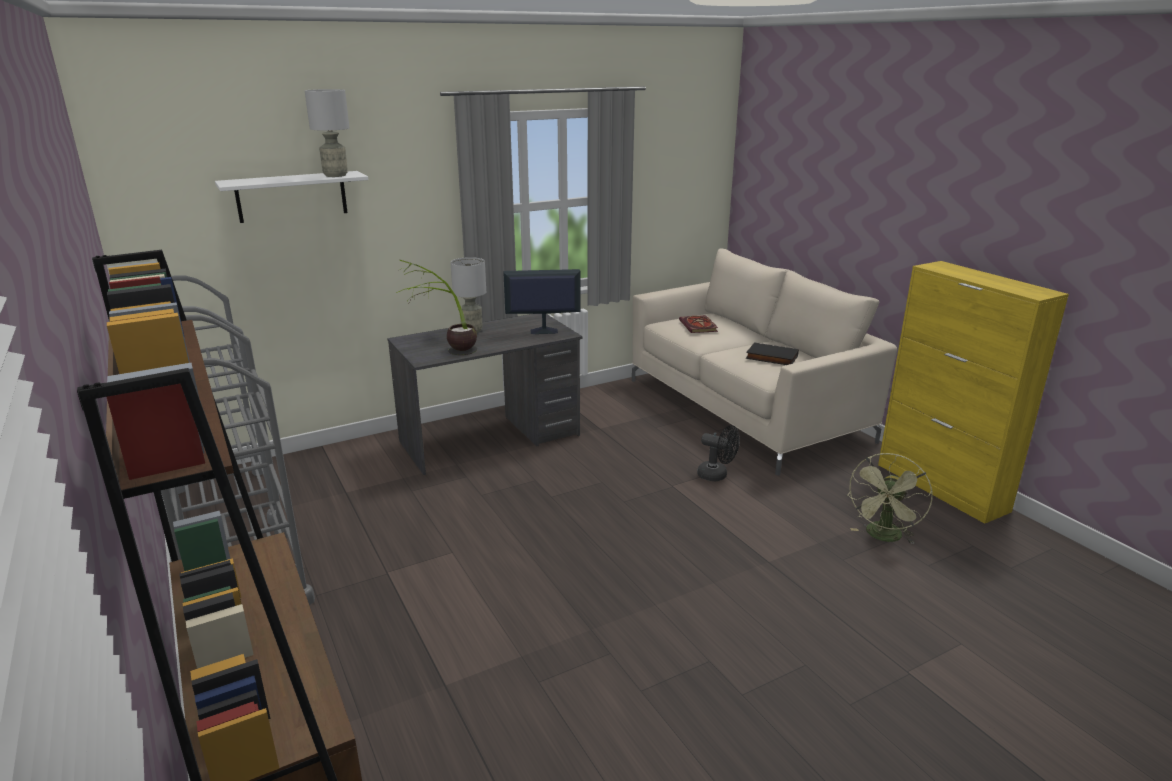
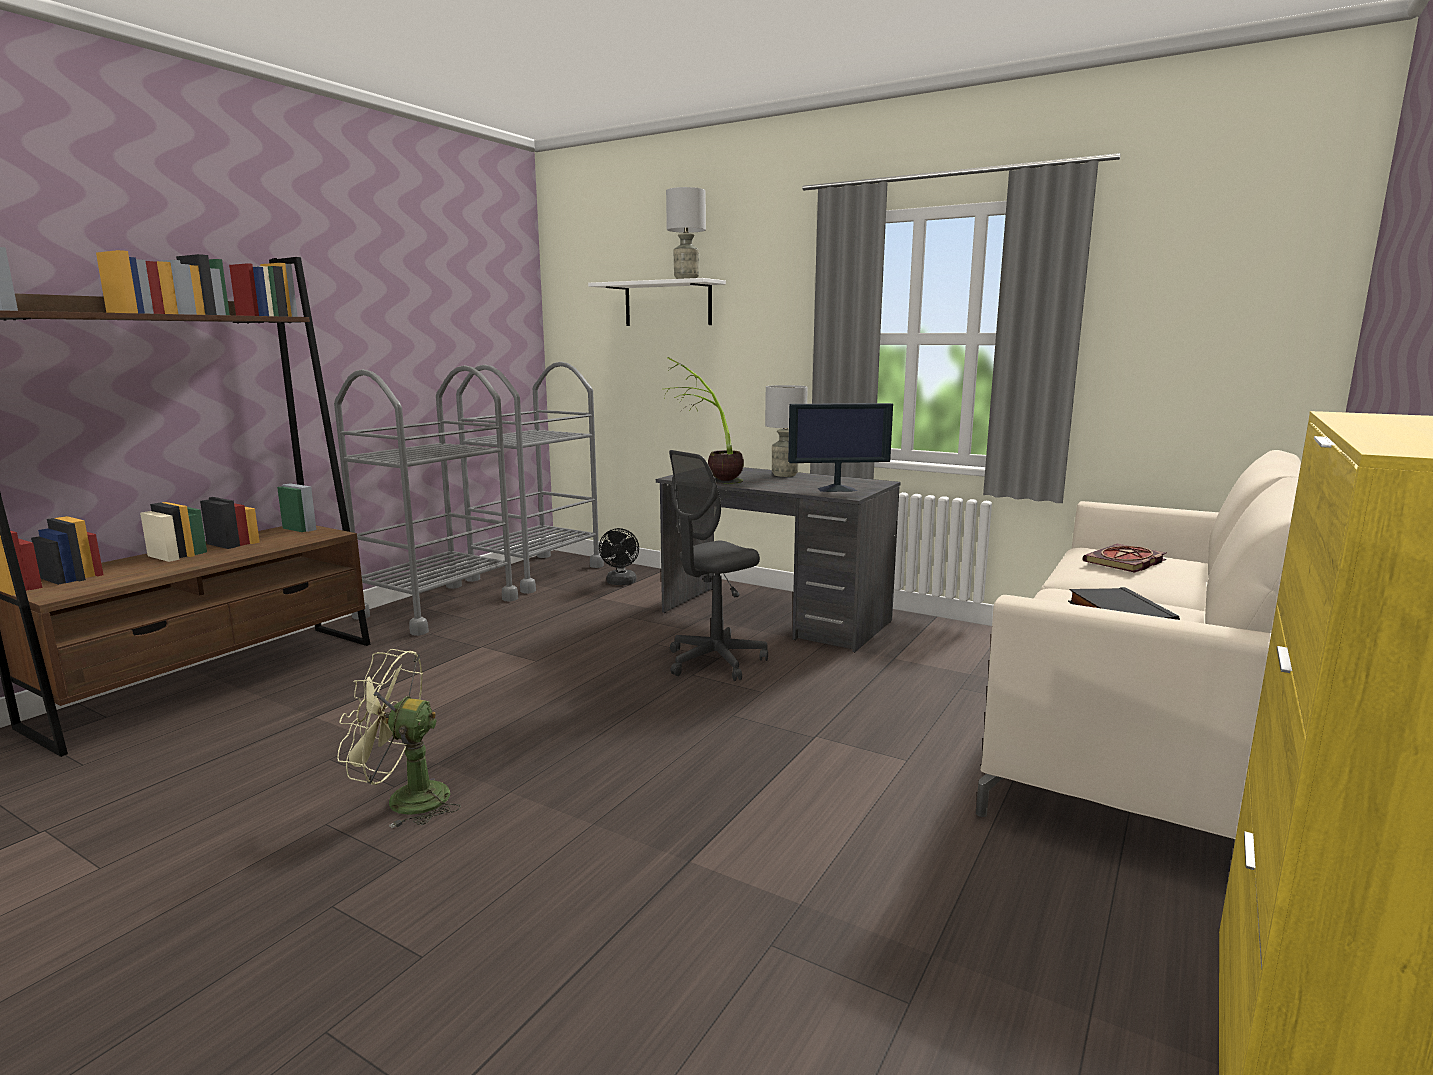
camera: 60 degrees right, 10 degrees down
monitor [503,269,581,334] -> monitor turned 120 degrees clockwise [788,403,893,492]
black fan [697,425,740,481] -> black fan moved to [599,528,639,585]
green fan [847,453,933,544] -> green fan moved to [337,649,461,829]
none -> grey office chair [669,450,768,681]

